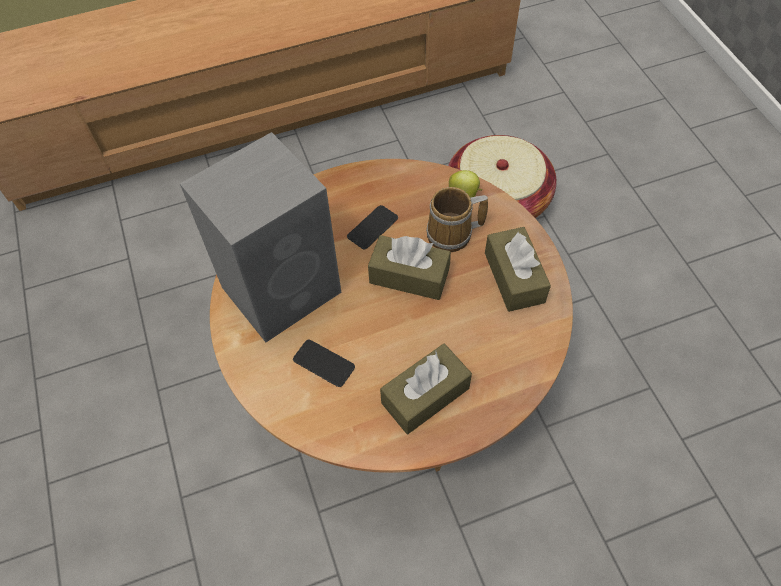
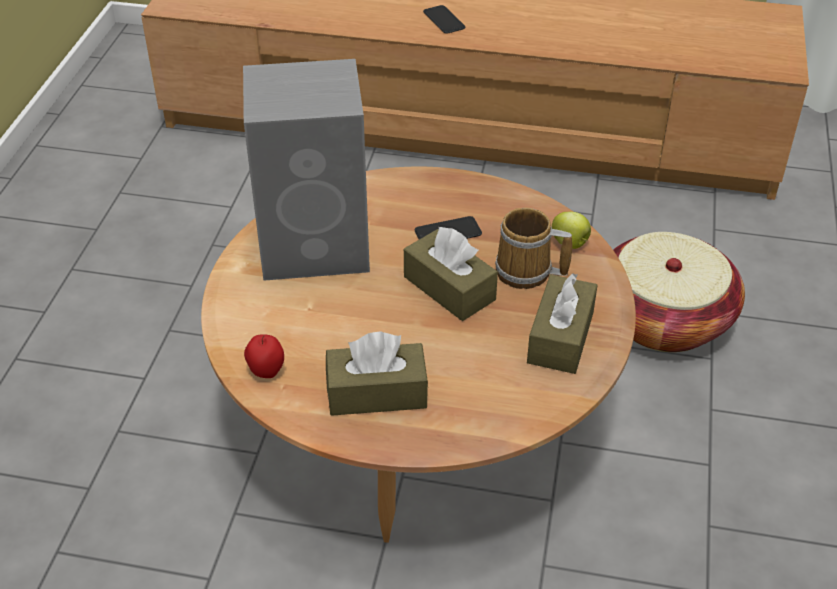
camera: 30 degrees right, 15 degrees down
phone [293,340,355,387] -> phone moved to [423,5,465,34]
none -> apple [244,334,284,378]

